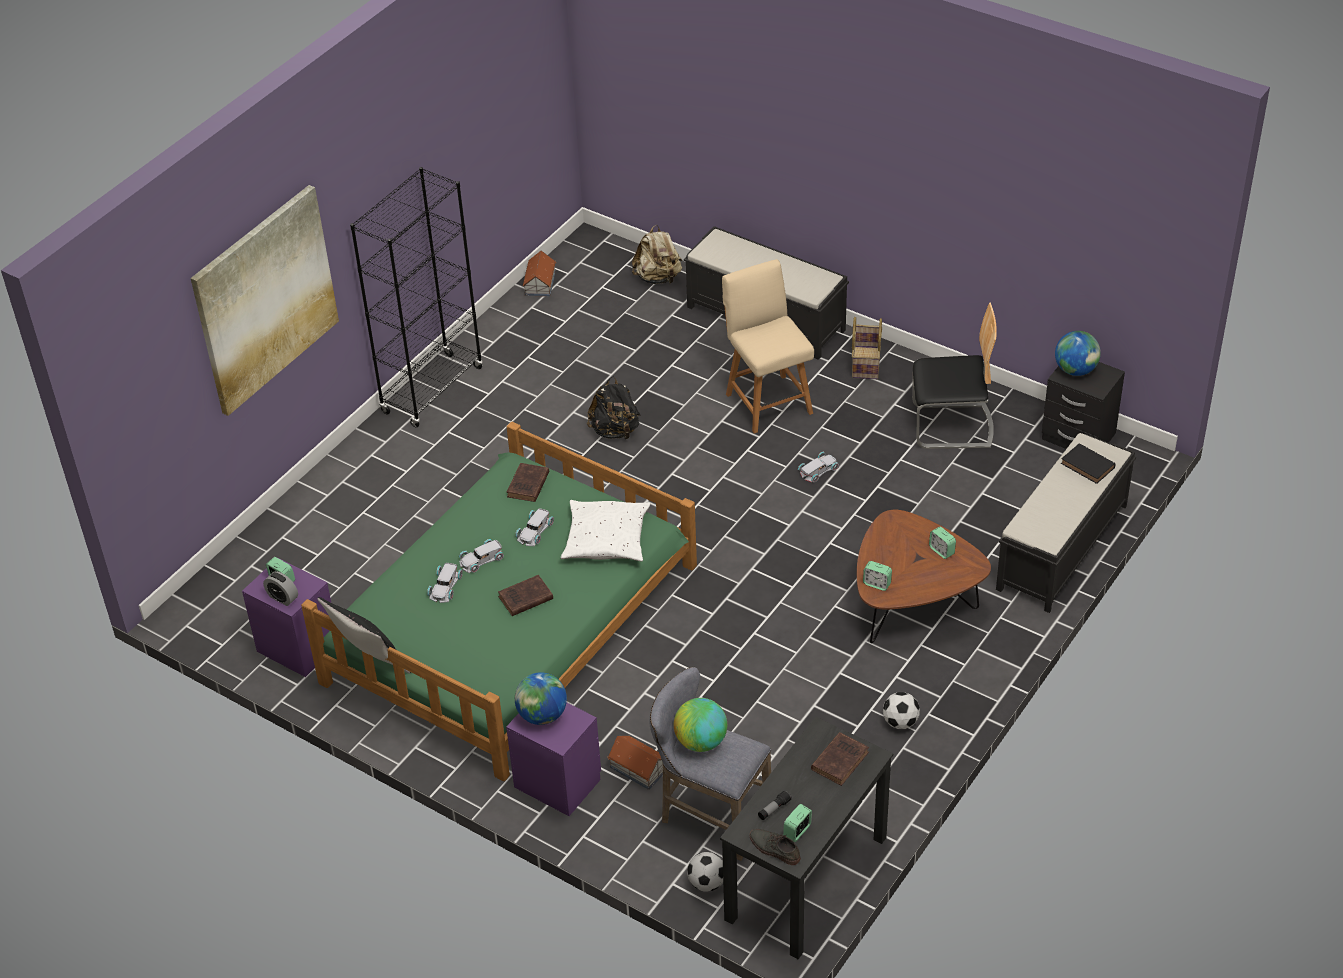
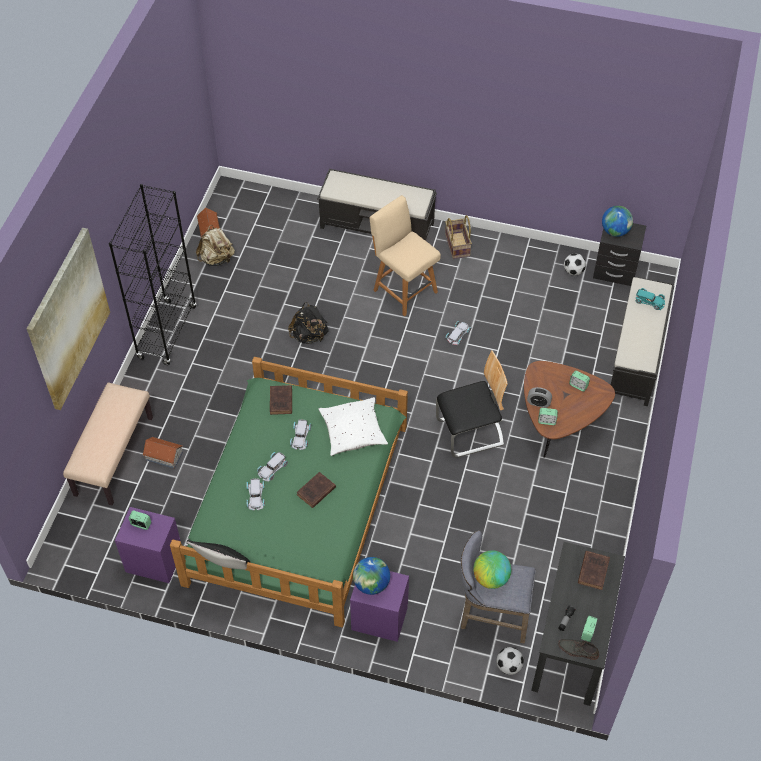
camera: 20 degrees left, 10 degrees up
alarm clock [263,571,298,606] -> alarm clock moved to [527,387,552,408]
toy house [607,736,663,790] -> toy house moved to [142,437,183,469]
beige backpack [632,225,682,284] -> beige backpack moved to [196,225,235,266]
football [883,692,920,729] -> football moved to [564,253,586,276]
chair [912,303,997,449] -> chair moved to [436,350,508,458]
black book [1061,443,1116,484] -> turquoise toy car [635,288,665,310]
none -> beige bench [63,383,153,506]

